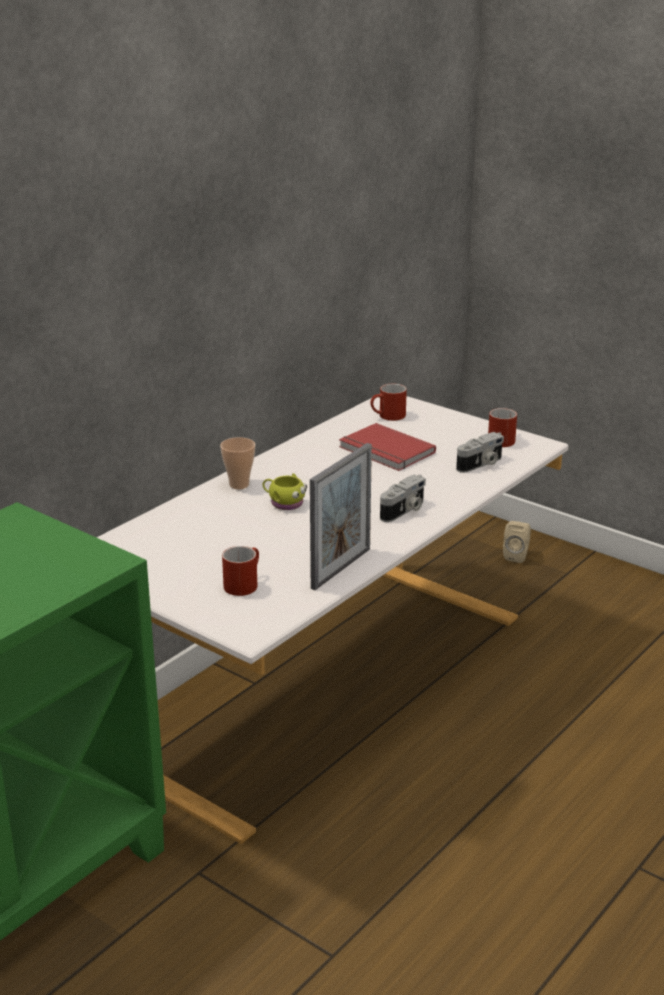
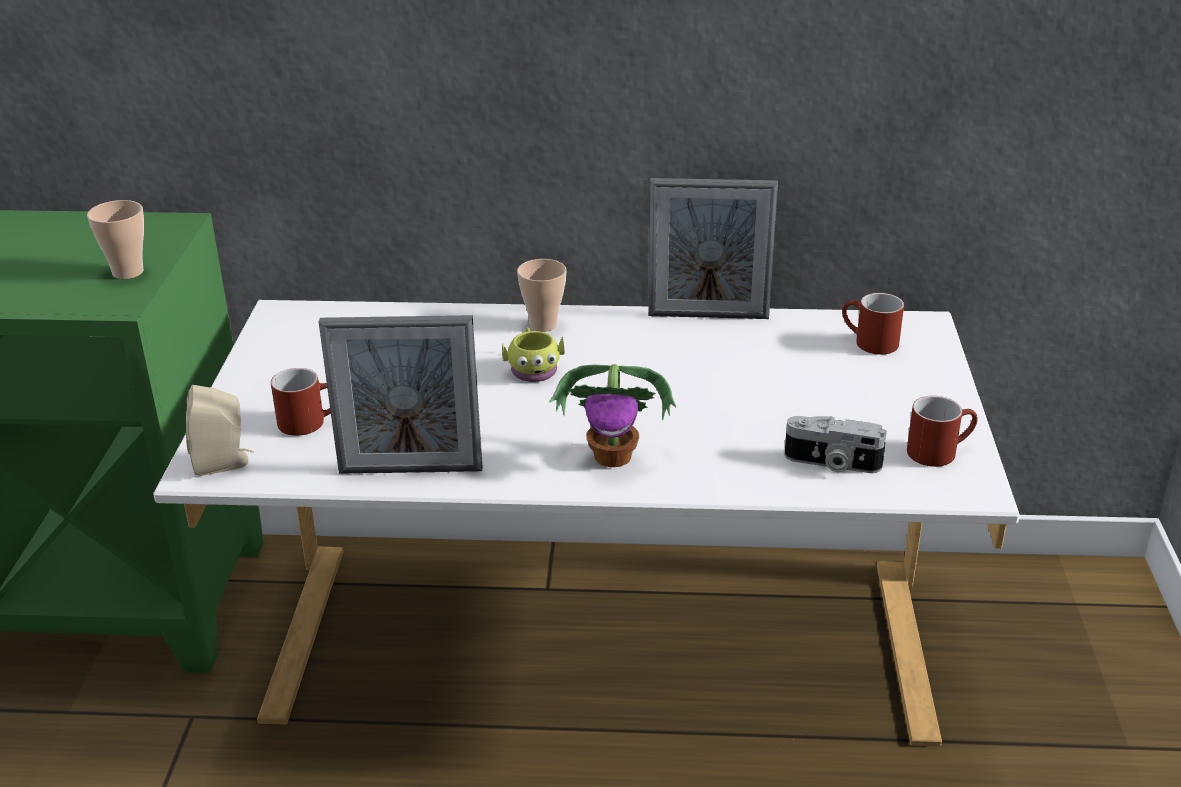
camera: 55 degrees right, 5 degrees up
red book [339,423,436,471] -> none
camera [380,475,426,522] -> potted plant [549,364,676,467]
beige speaker [503,521,531,563] -> beige speaker moved to [186,385,254,476]
none -> cup [87,200,144,279]
none -> picture frame [648,178,778,319]

